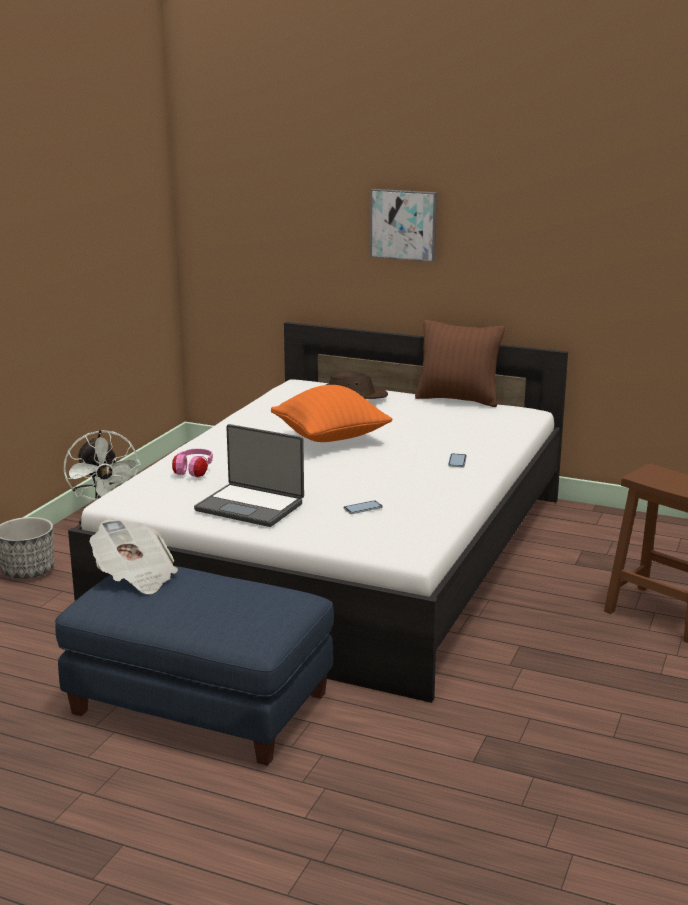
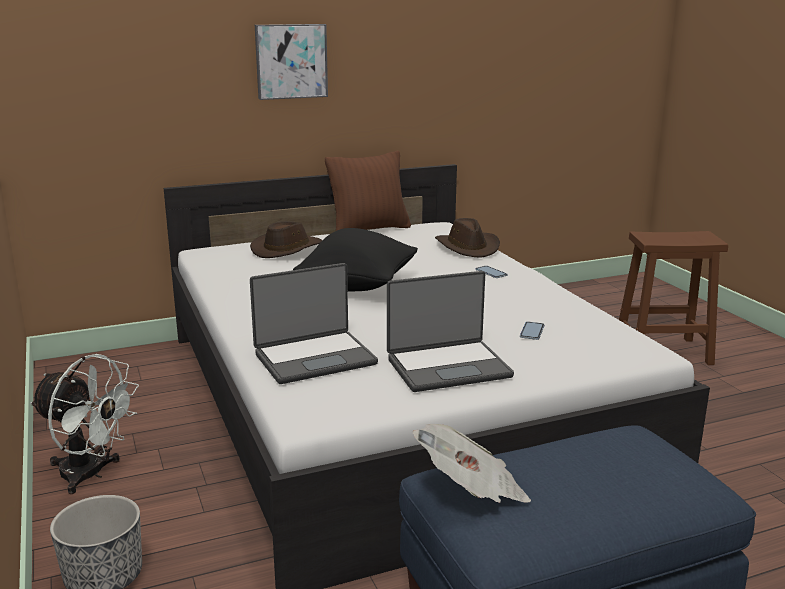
camera: 45 degrees left, 0 degrees up
pink headphones [172,449,213,478] -> laptop [250,263,378,384]
orange pillow [271,385,393,442] -> black pillow [293,228,418,292]
none -> brown hat [435,218,500,258]

